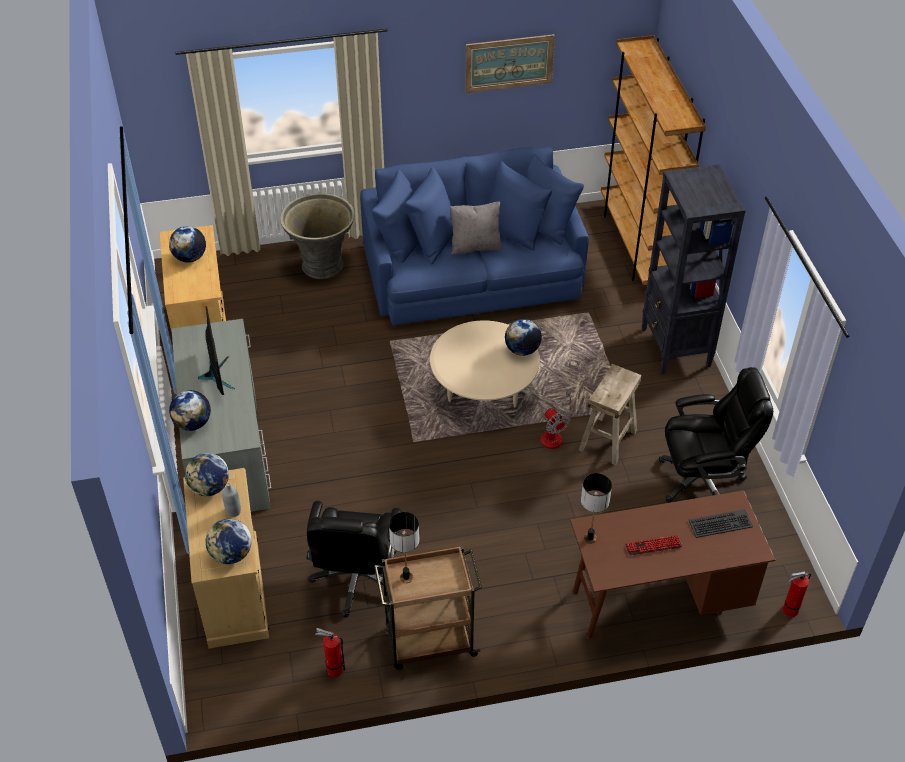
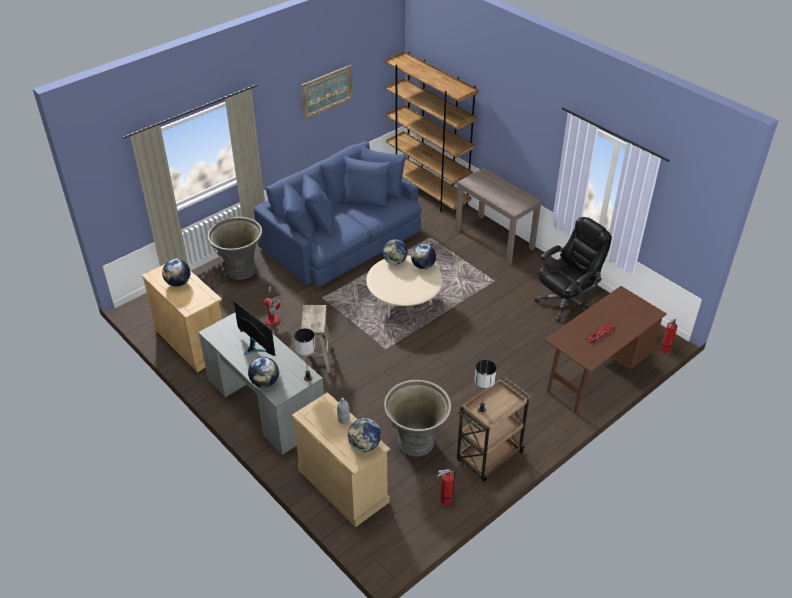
camera: 30 degrees left, 5 degrees down
globe [185,453,229,496] -> globe moved to [383,239,408,265]
black office chair [306,501,402,618] -> grey planter [384,380,451,457]
grey pillow [450,202,502,255] -> none
fan [541,390,571,449] -> fan moved to [264,286,282,326]
beige stool [579,364,642,465] -> beige stool moved to [301,305,332,373]
table lamp [581,473,612,544] -> table lamp moved to [294,328,315,382]
black bookcase [642,164,746,375] -> brown console table [455,168,542,264]
keyboard [689,509,753,538] -> none

